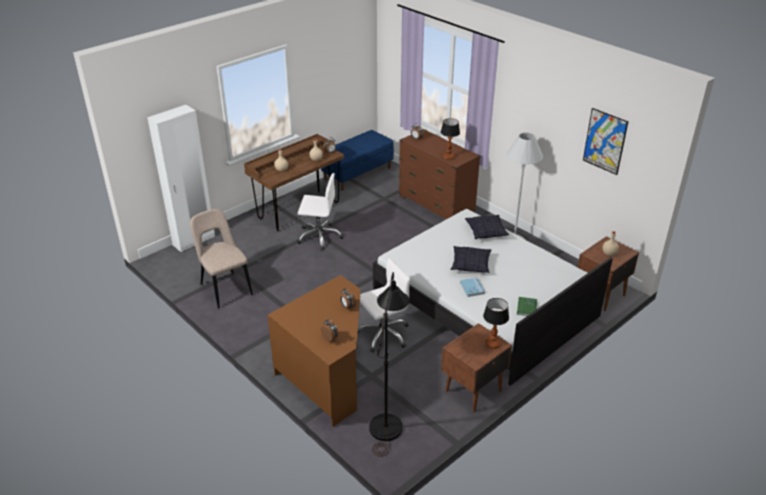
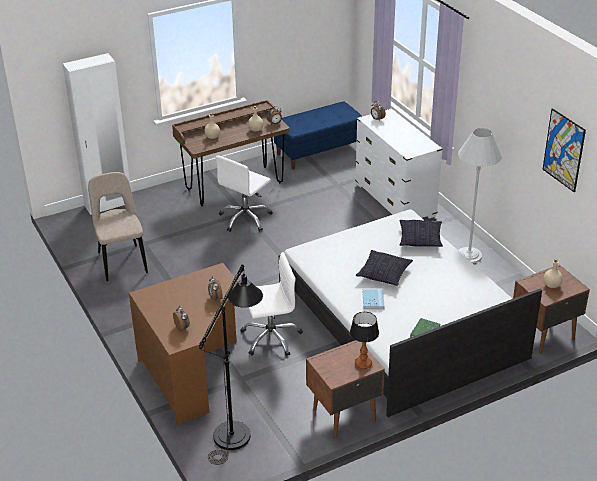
camera: 15 degrees right, 0 degrees up
white office chair [297,173,343,250] -> white office chair turned 105 degrees clockwise [216,155,273,232]
brown dresser [399,129,480,219] -> white dresser [355,108,443,219]
table lamp [441,118,460,160] -> none

